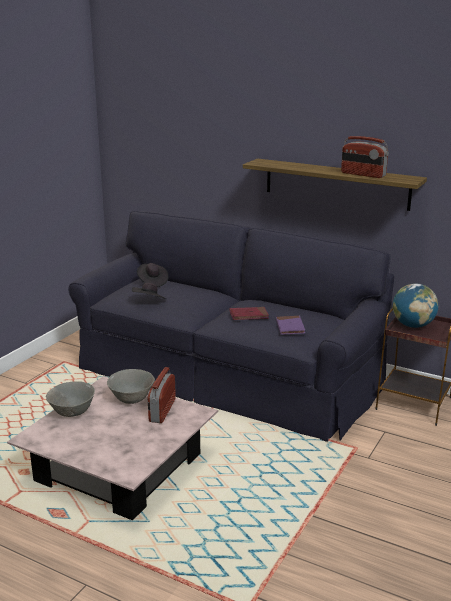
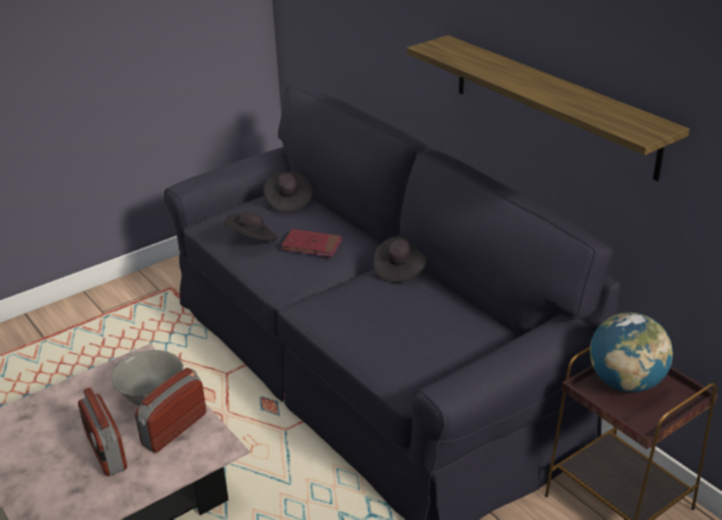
camera: 25 degrees right, 10 degrees up
grey bowl [46,381,95,417] -> none
red book [229,307,269,320] -> red book moved to [281,229,342,257]
purple book [276,316,305,335] -> none
radio [341,136,389,178] -> radio moved to [78,387,127,476]
none -> black hat [373,235,428,283]

